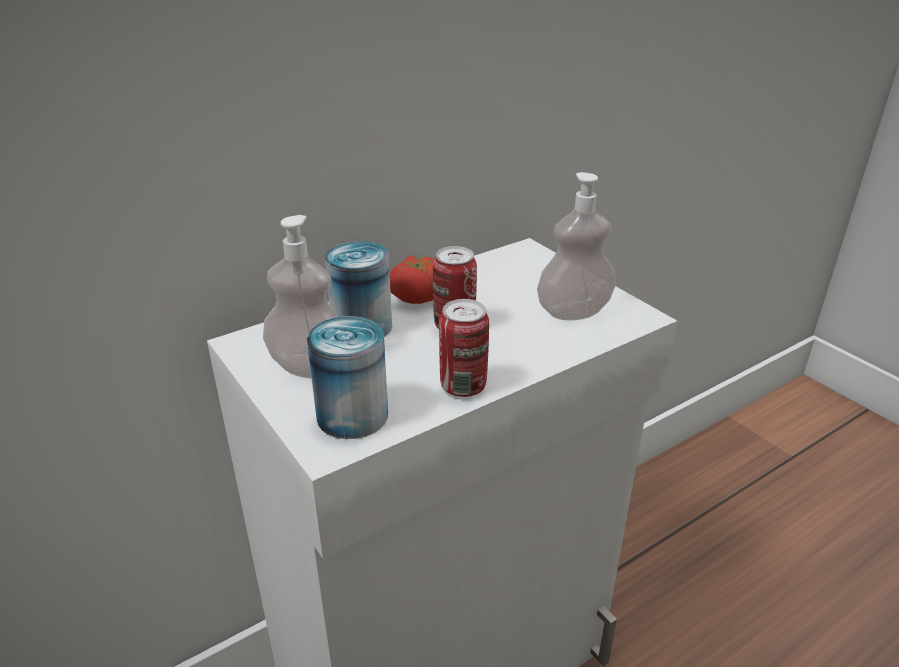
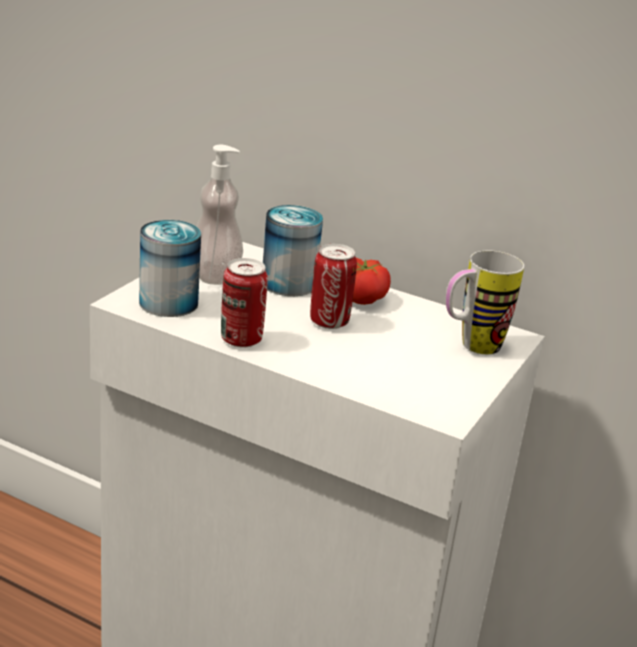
camera: 60 degrees right, 5 degrees down
soap dispenser [537,172,616,320] -> none
none -> mug [446,250,524,354]

